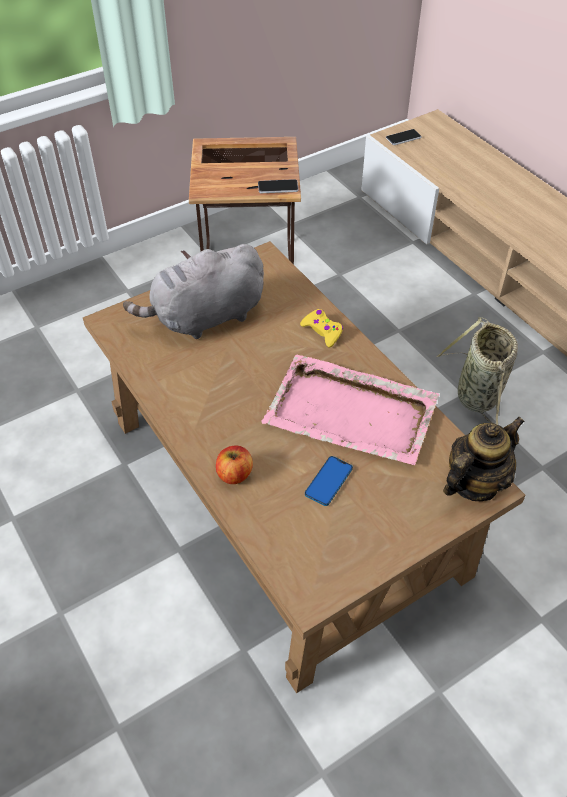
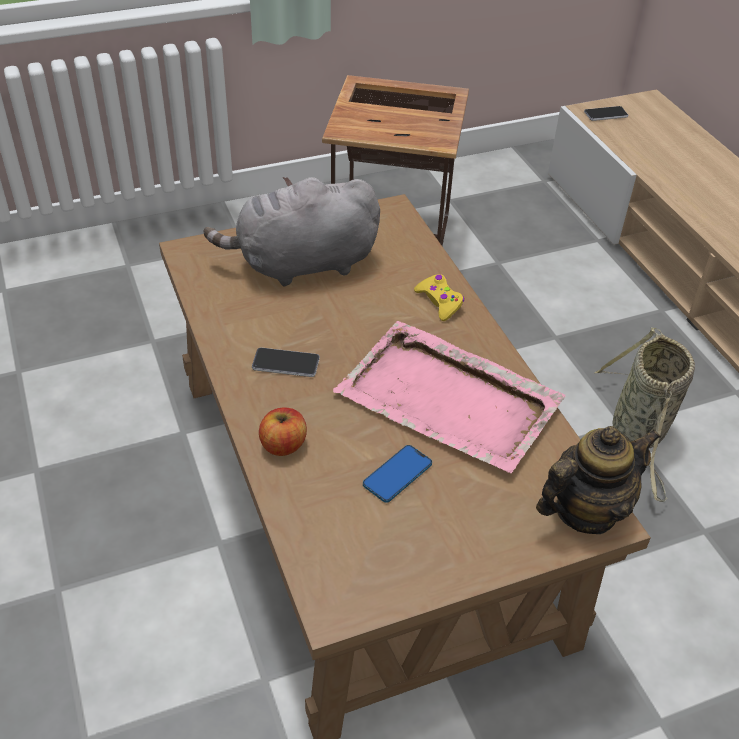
camera: 10 degrees right, 5 degrees down
phone [258,179,299,193] -> phone moved to [252,347,320,377]

